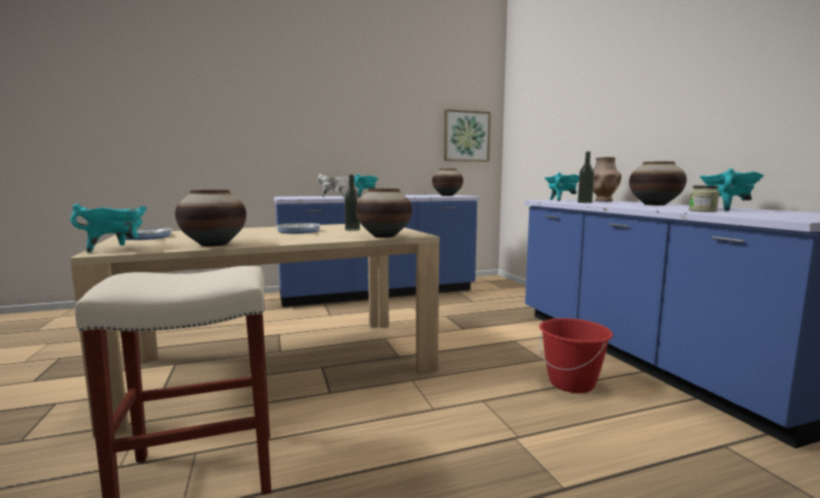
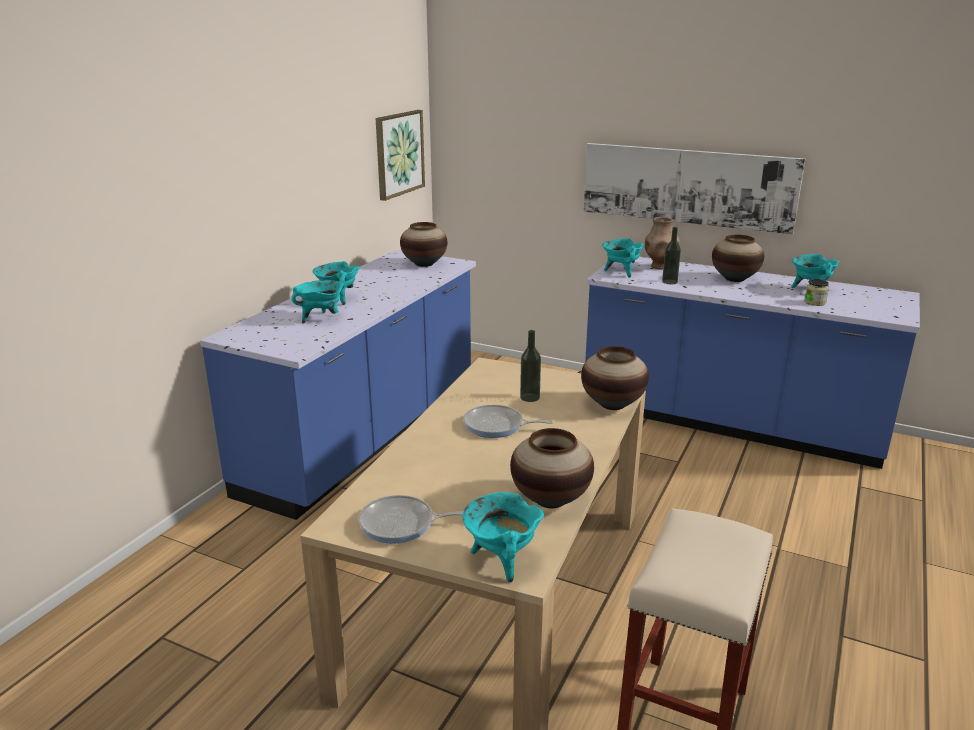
camera: 45 degrees left, 15 degrees up
white cooking pot [318,174,349,197] -> turquoise cooking pot [291,280,344,324]
red bucket [539,318,613,393] -> none
none -> picture [584,143,805,234]

